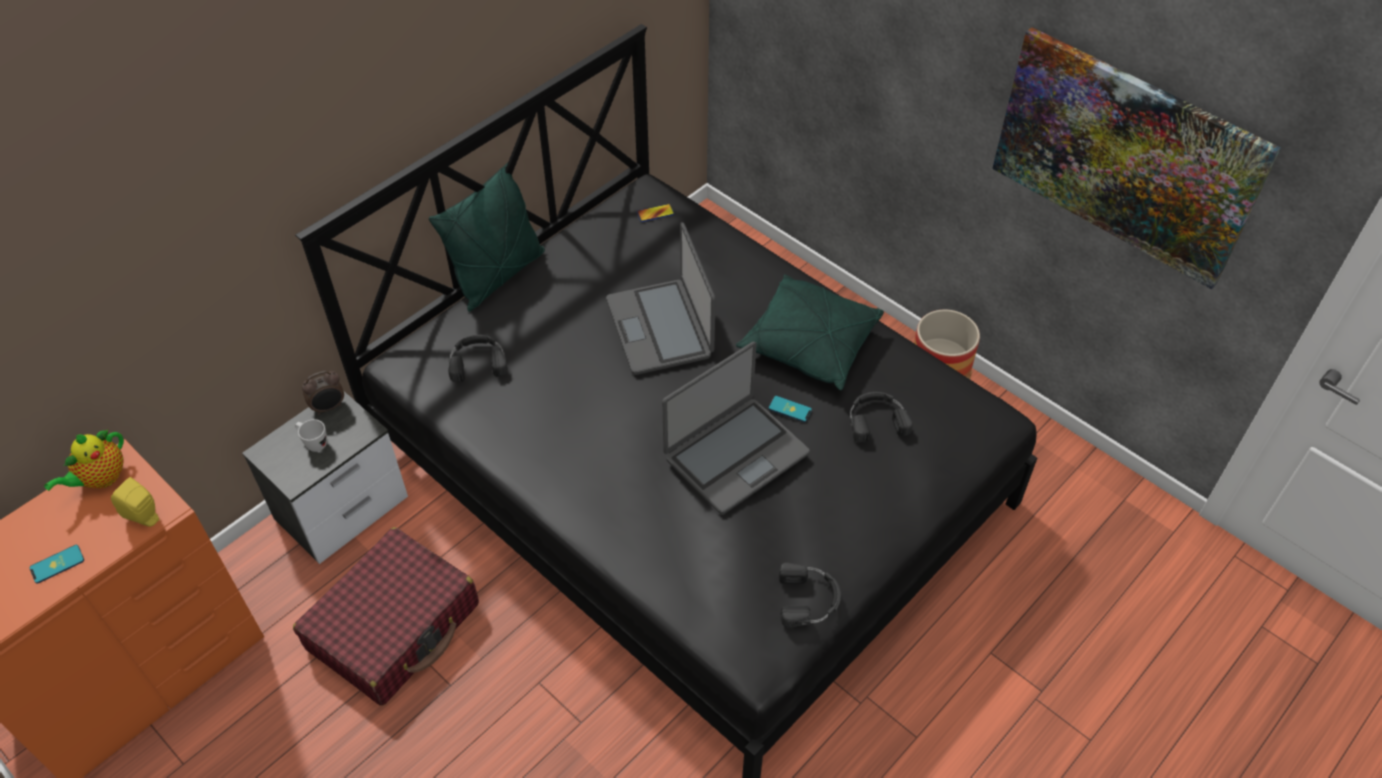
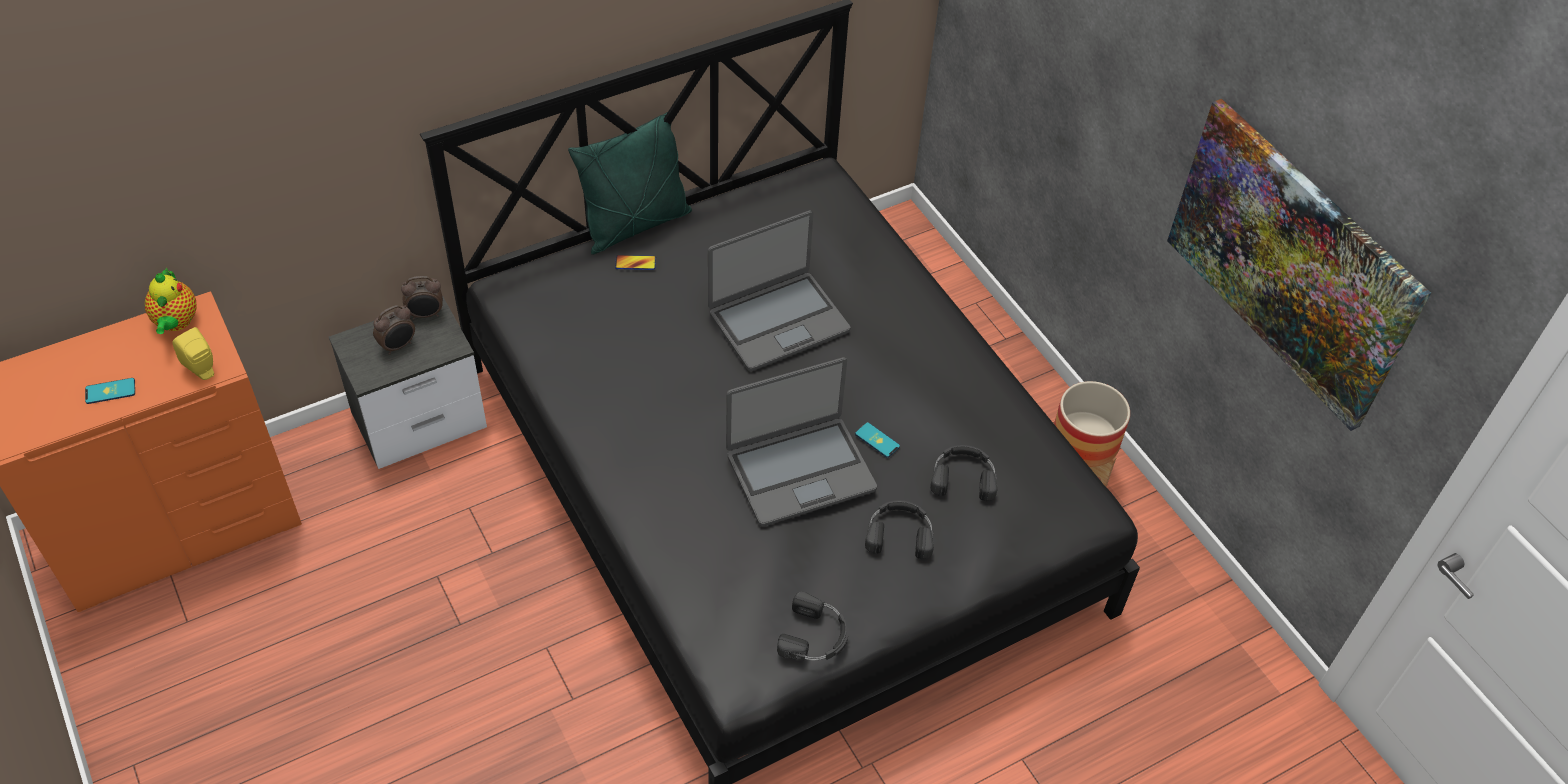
camera: 15 degrees right, 0 degrees up
teapot [44,429,124,491] -> teapot turned 60 degrees counterclockwise [145,268,197,334]
red suitcase [293,527,479,706] -> none
white mug [295,419,327,452] -> alarm clock [373,305,415,355]
black headphones [448,335,508,383] -> black headphones moved to [865,500,934,559]
laptop [606,222,716,375] -> laptop turned 120 degrees counterclockwise [708,210,851,371]
phone [637,204,674,222] -> phone moved to [615,255,656,270]
green pillow [736,274,884,390] -> none

